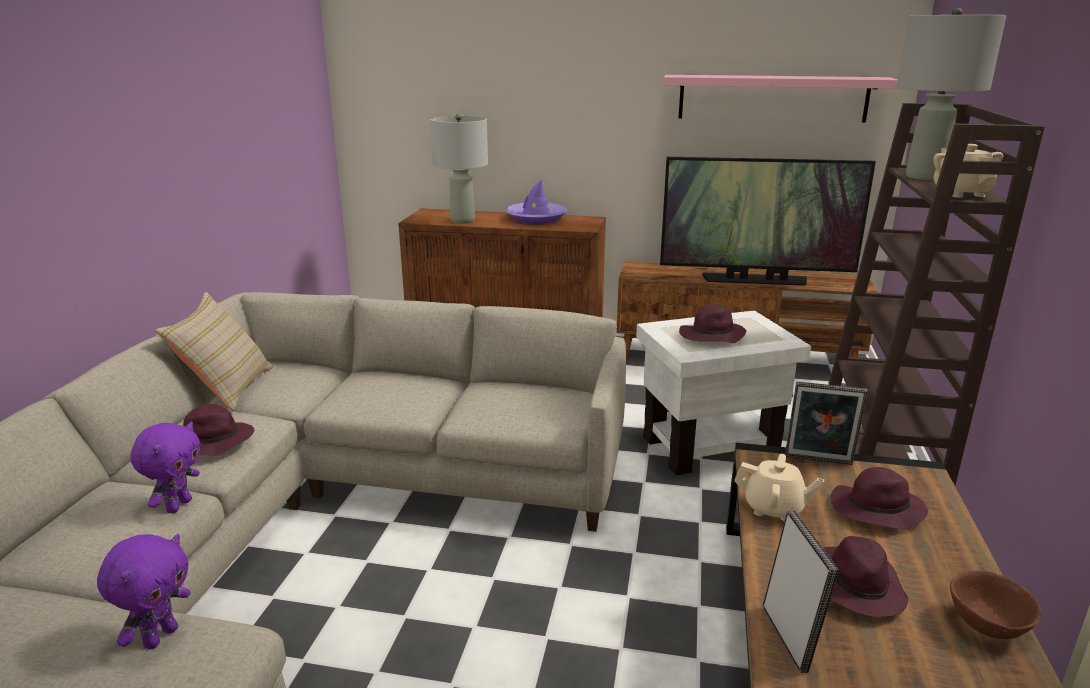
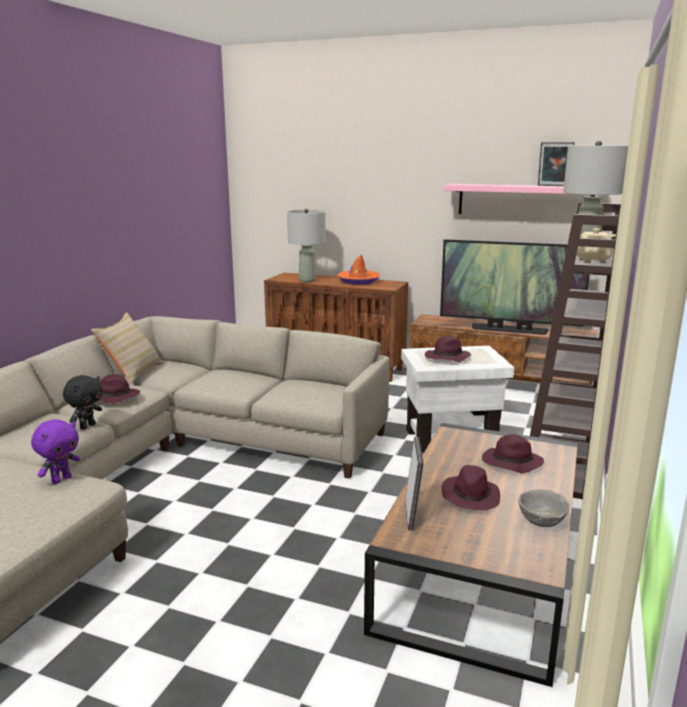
camera: 10 degrees right, 5 degrees down
purple plush toy [131,422,201,513] -> black plush toy [63,375,102,430]
purple hat [505,180,567,224] -> orange hat [337,254,380,285]
beige teapot [734,454,824,521] -> none
picture frame [785,382,868,465] -> picture frame moved to [538,142,575,186]
brown bowl [950,570,1041,639] -> grey bowl [518,489,570,527]

